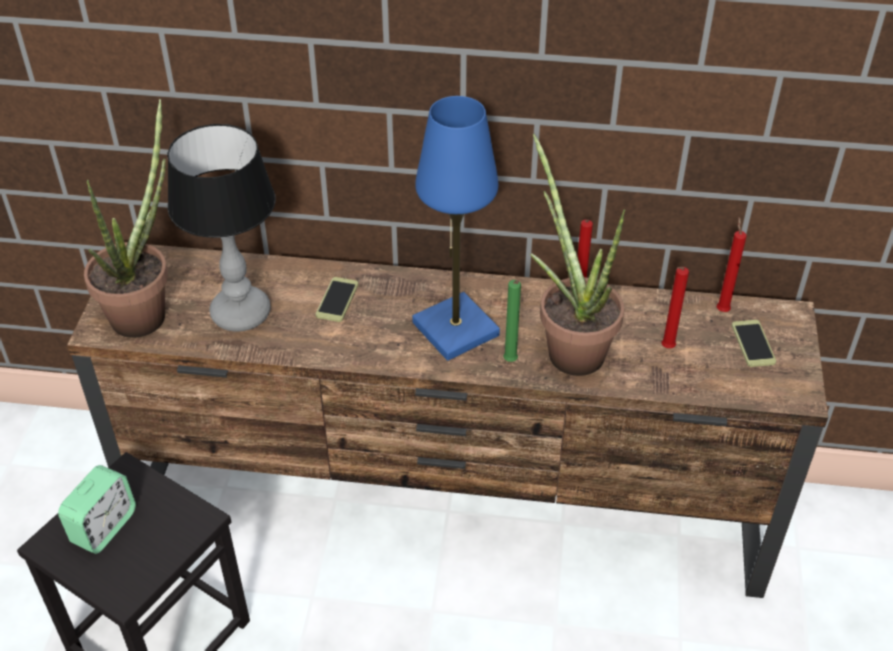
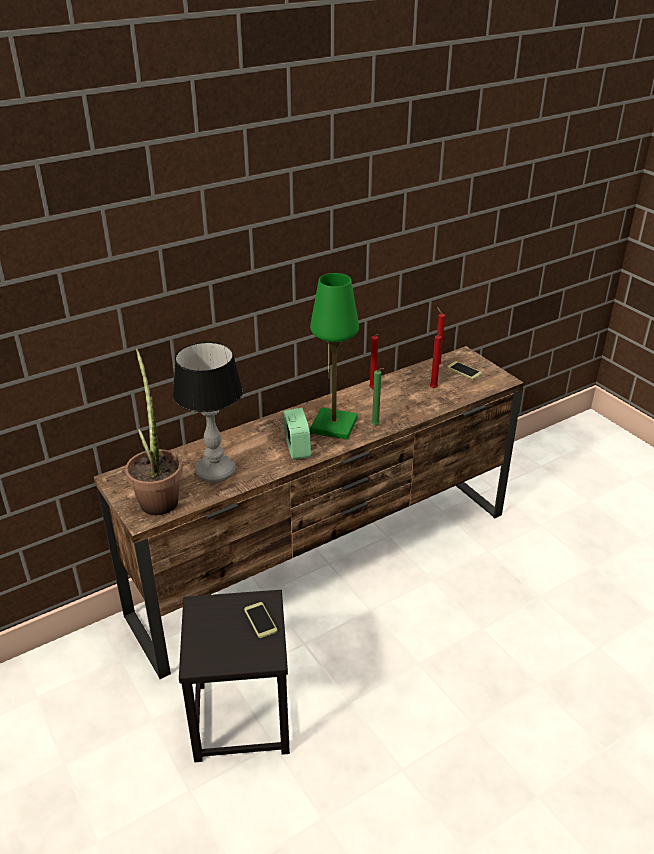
camera: 40 degrees left, 10 degrees down
alarm clock [58,465,136,554] -> alarm clock moved to [283,408,311,460]
phone [316,277,358,322] -> phone moved to [244,602,277,638]
blue table lamp [412,96,500,361] -> green table lamp [310,273,359,440]
potted plant [530,133,625,376] -> none

